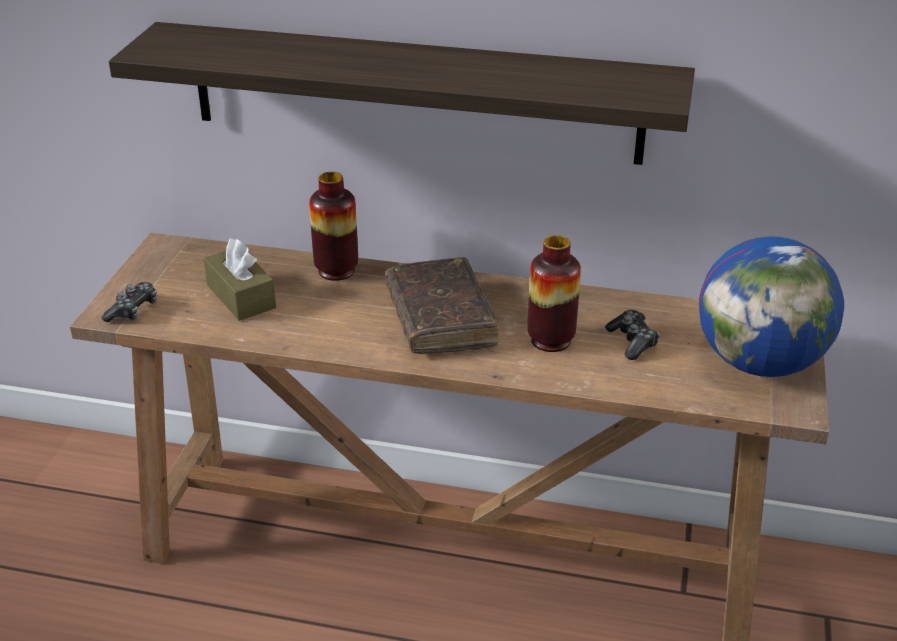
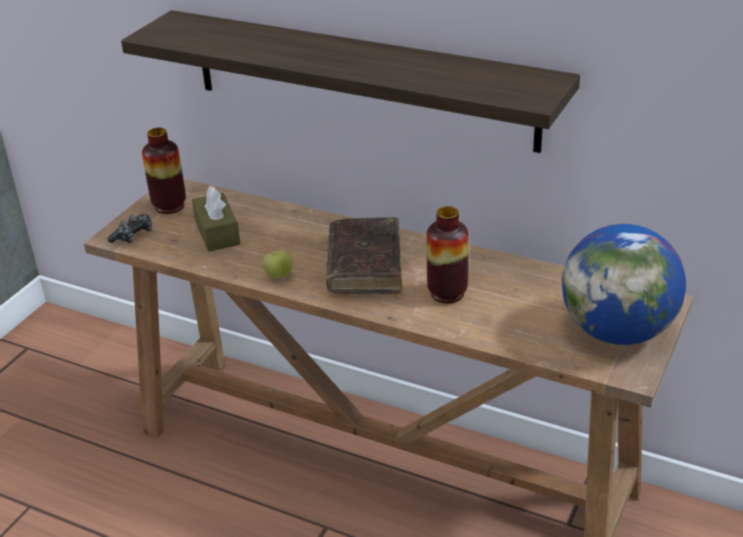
camera: 15 degrees right, 0 degrees up
vase [309,172,358,281] -> vase moved to [142,128,186,214]
game controller [605,310,660,360] -> none
none -> apple [263,250,293,279]

